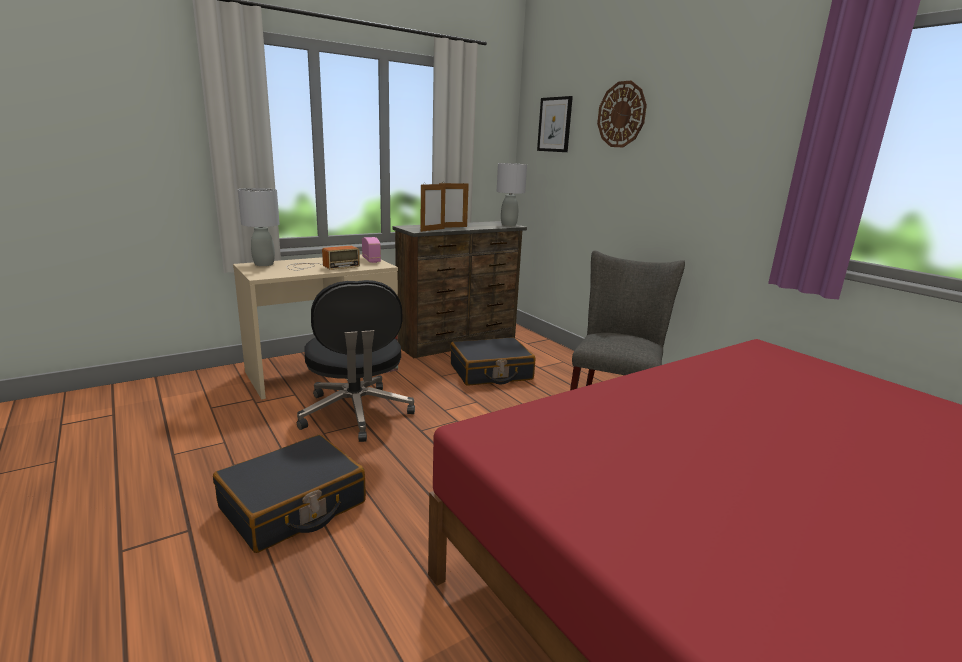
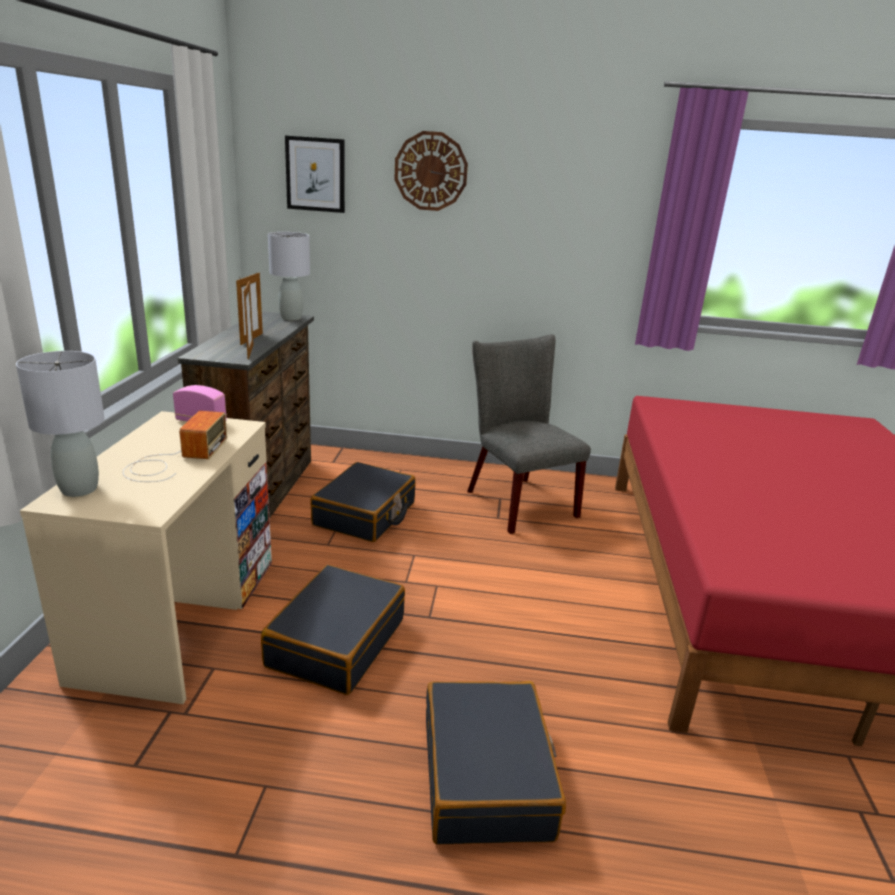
camera: 50 degrees left, 5 degrees up
black office chair [297,280,415,442] -> black suitcase [261,565,405,695]

